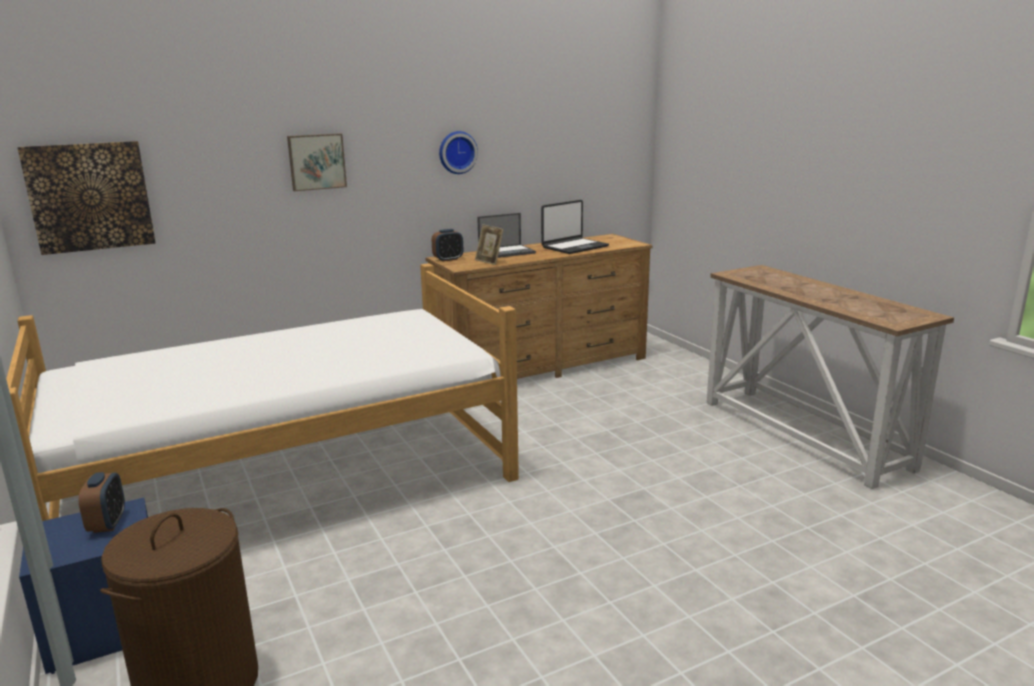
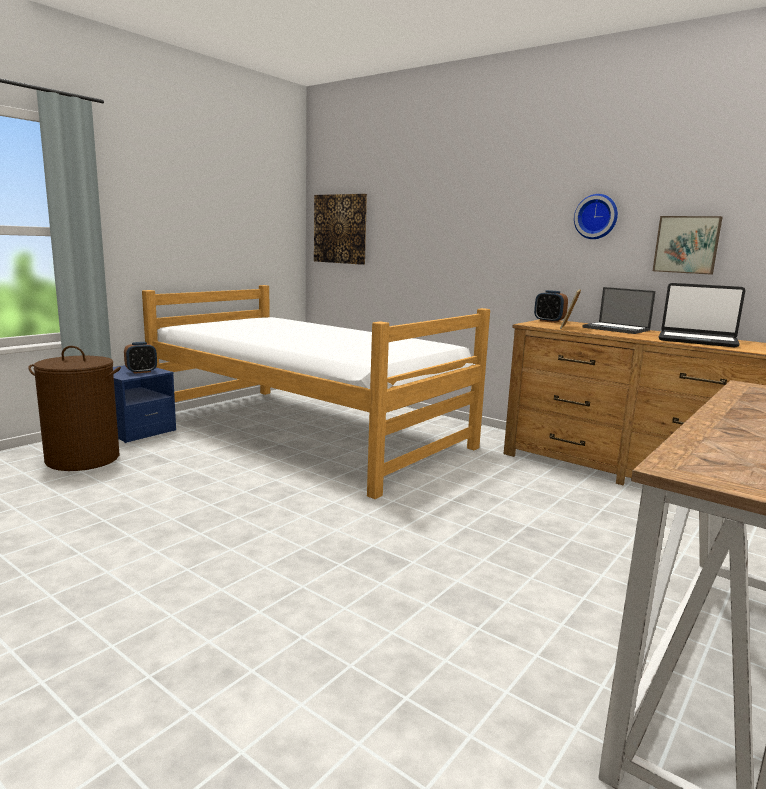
camera: 65 degrees right, 5 degrees down
picture [287,133,347,191] -> picture moved to [653,216,722,275]

